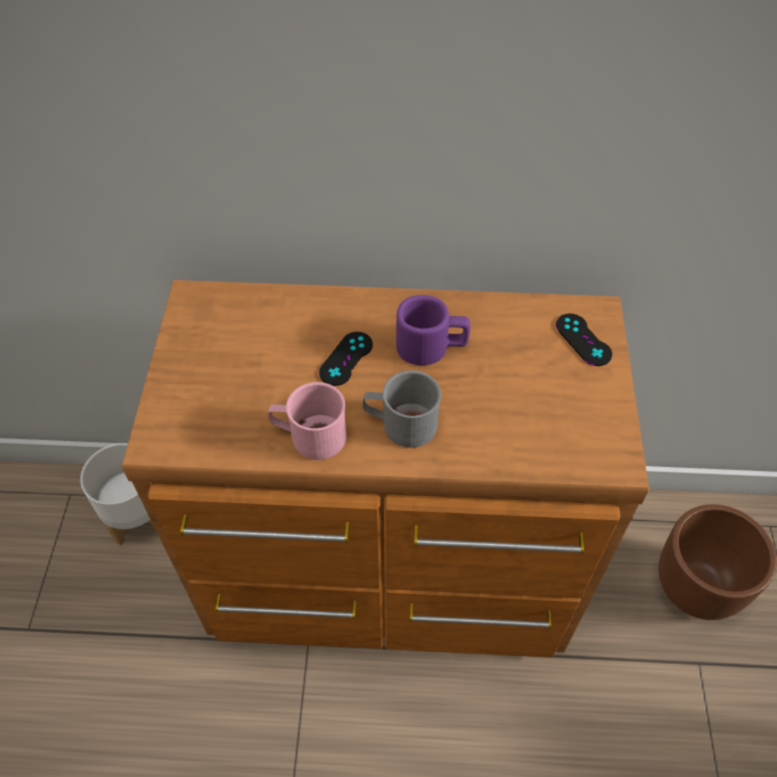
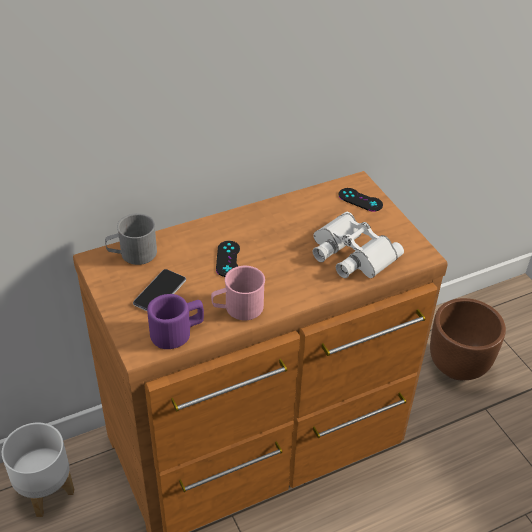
camera: 30 degrees left, 10 degrees down
grey mug [363,370,441,448] -> grey mug moved to [105,213,157,265]
purple mug [396,295,470,365] -> purple mug moved to [147,294,204,349]
none -> phone [133,269,186,311]
none -> white binoculars [313,212,404,278]

